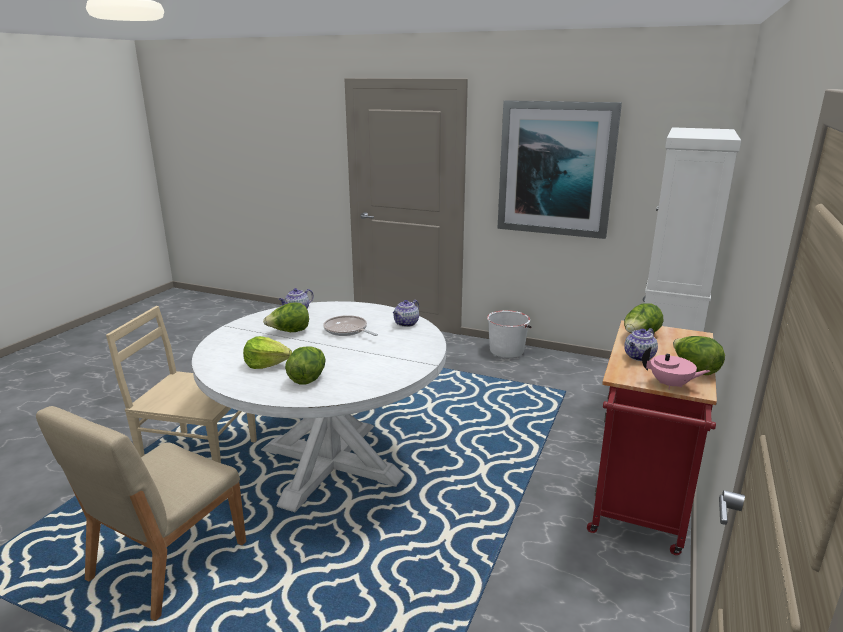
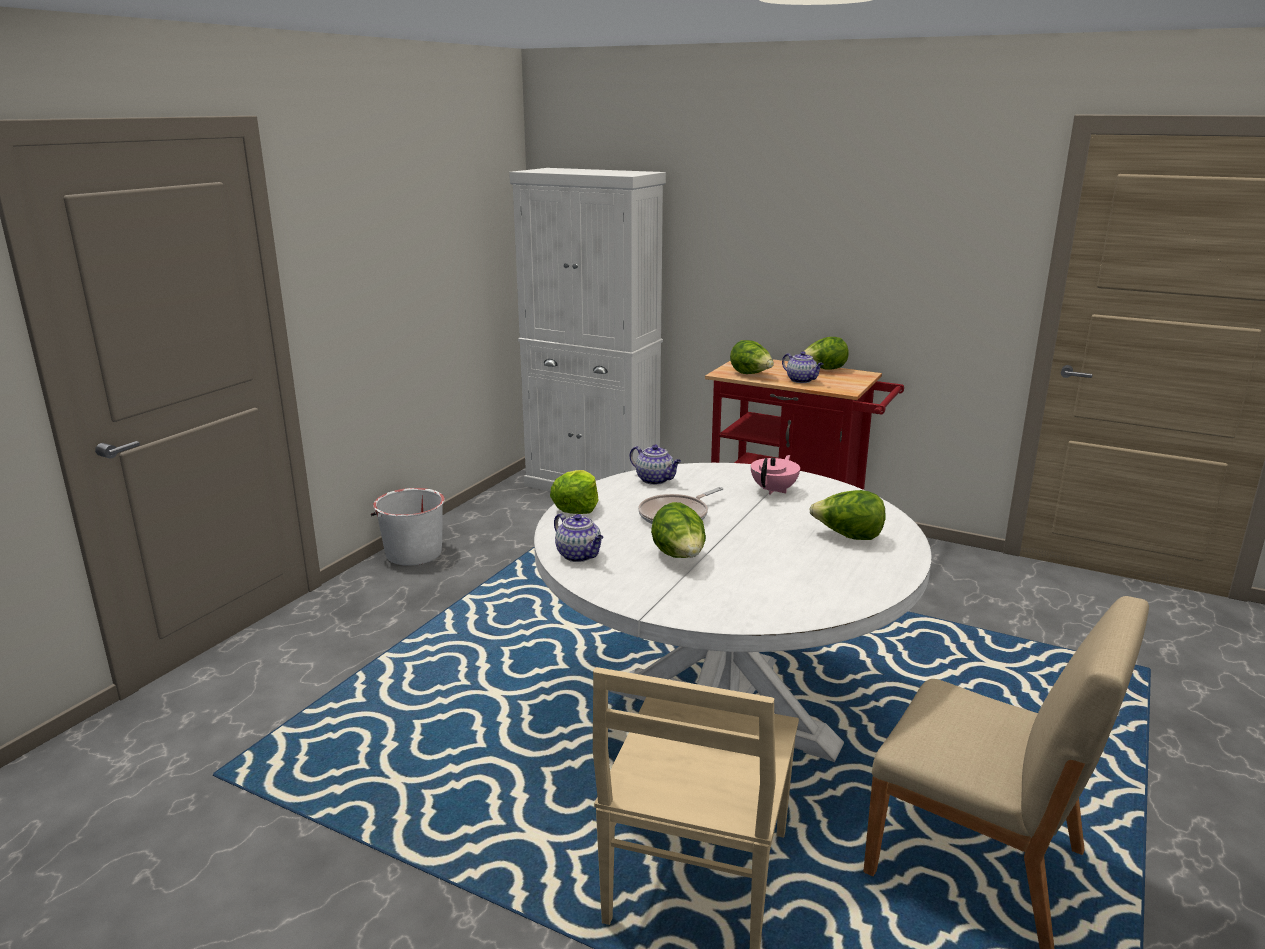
camera: 85 degrees left, 0 degrees up
lettuce [243,336,292,369] -> lettuce moved to [550,470,599,514]
picture [498,100,622,239] -> none
pink teapot [642,346,710,390] -> pink teapot moved to [751,455,800,495]

